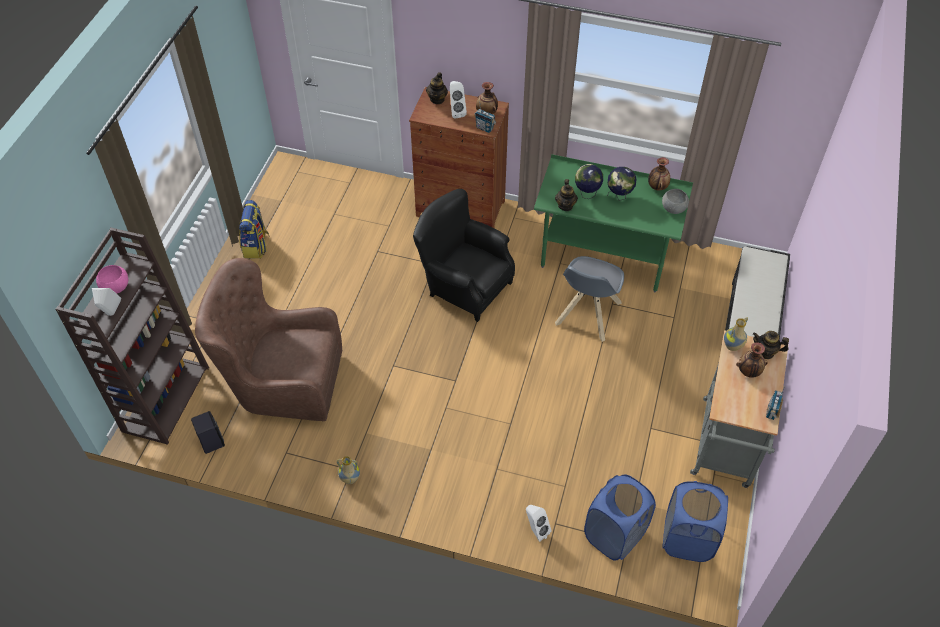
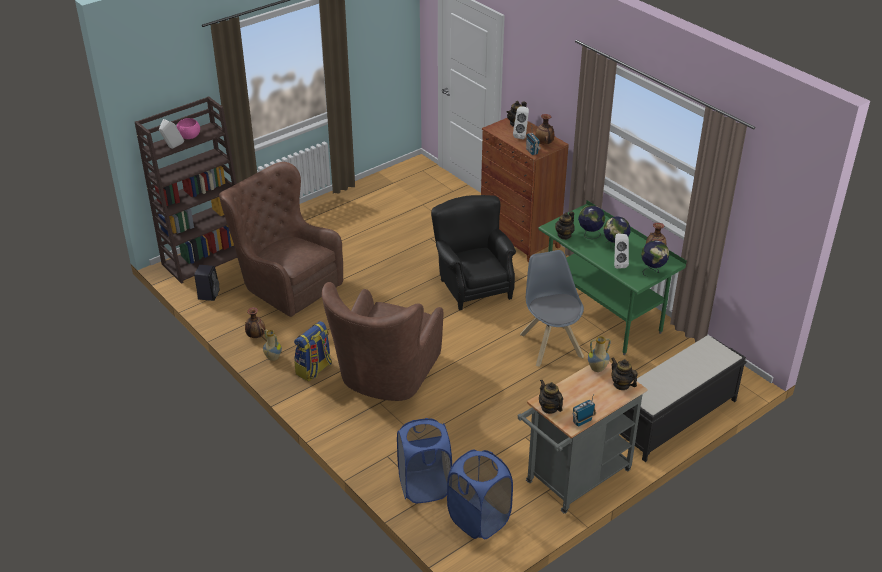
camera: 35 degrees right, 15 degrees down
backpack [239,200,270,259] -> backpack moved to [294,321,332,382]
white speaker [526,505,552,542] -> white speaker moved to [614,233,629,269]
grey chair [555,256,624,342] -> grey chair turned 105 degrees clockwise [520,250,584,367]
grey bowl [662,189,689,214] -> globe [641,240,670,277]
vase [736,342,768,378] -> vase moved to [245,307,265,338]
none -> brown armchair [322,282,443,401]
none -> teapot [539,380,563,414]

